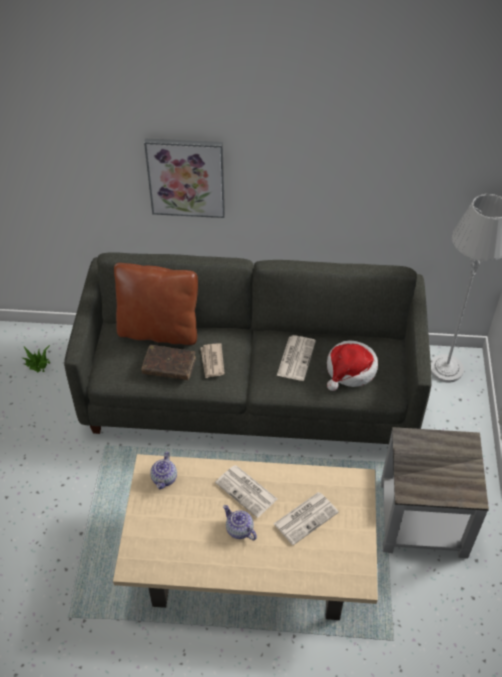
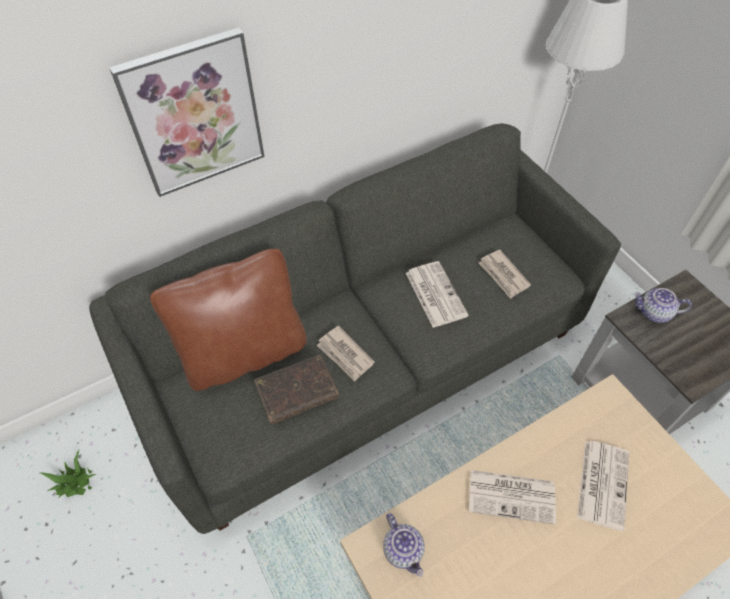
camera: 35 degrees left, 5 degrees up
teapot [223,505,257,540] -> teapot moved to [634,288,692,323]
hat [327,340,378,391] -> newspaper [479,250,531,299]

